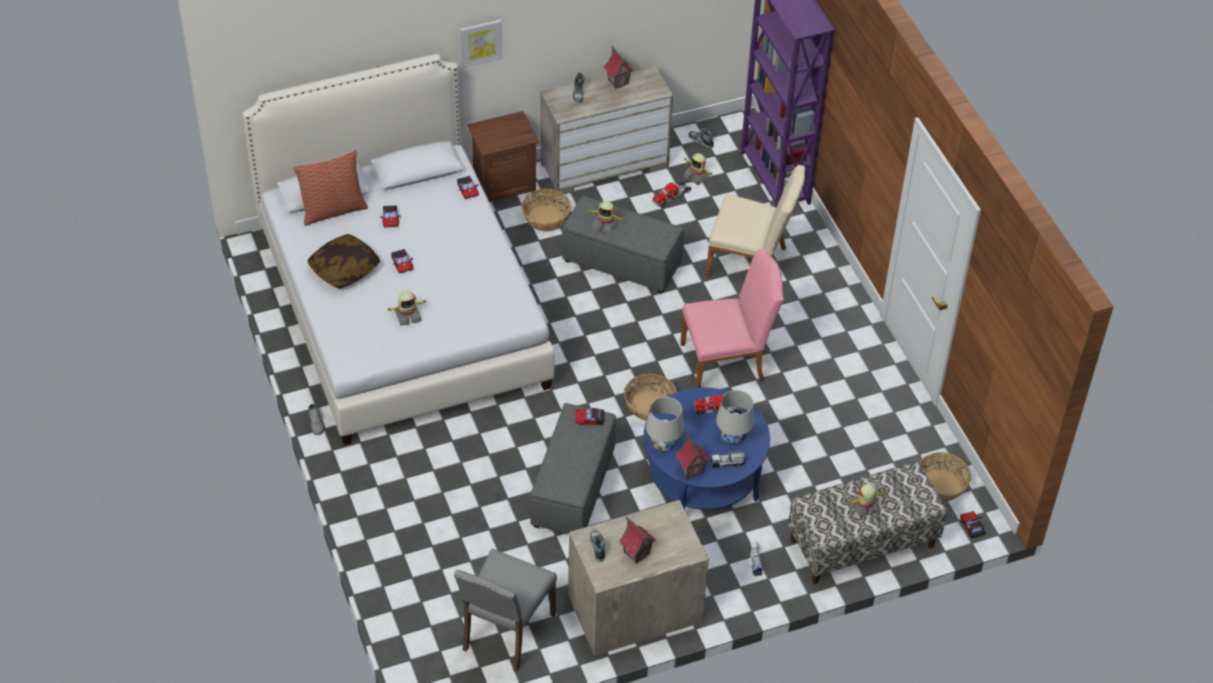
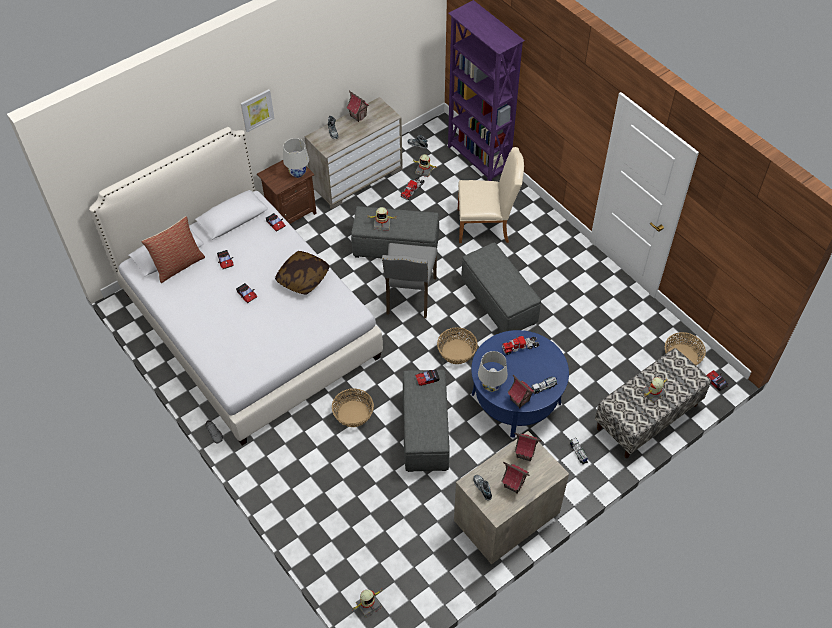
camera: 15 degrees left, 5 degrees up
pillow [307,234,380,288] -> pillow moved to [275,251,330,295]
toy robot [387,291,426,326] -> toy robot moved to [352,590,383,618]
grey chair [454,549,557,672] -> grey chair moved to [382,243,438,318]
basket [521,189,571,232] -> basket moved to [332,388,374,427]
pink chair [680,249,784,388] -> grey ottoman [461,243,541,332]
white table lamp [716,390,754,445] -> white table lamp moved to [283,138,309,178]
none -> toy house [514,433,542,462]

